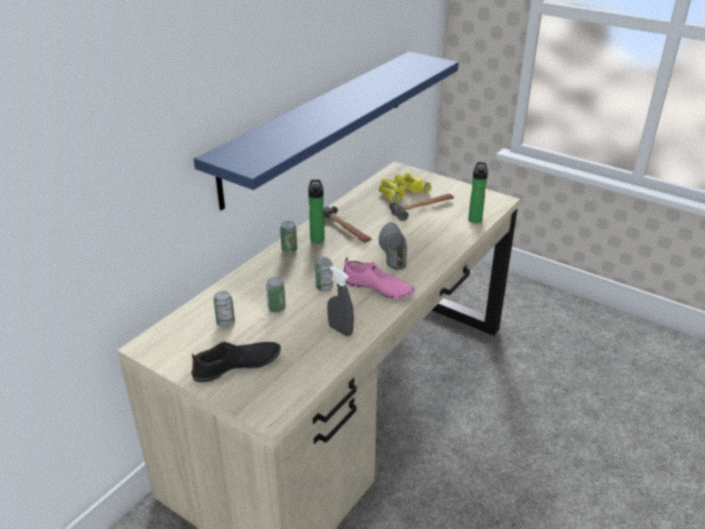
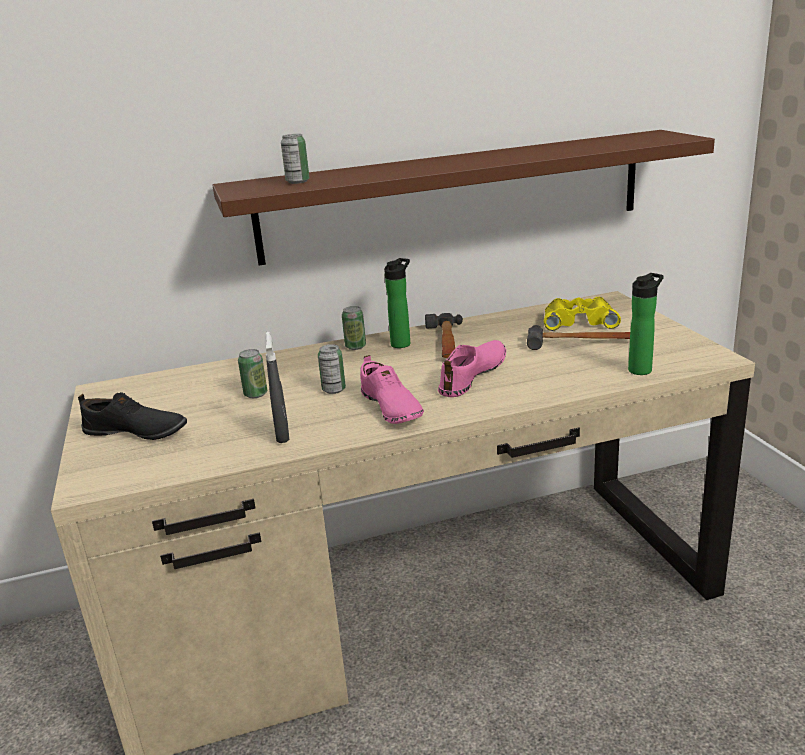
camera: 40 degrees right, 10 degrees down
blue shelf [194,52,459,210] -> brown shelf [213,130,715,266]
can [213,291,235,327] -> can moved to [281,134,310,184]
grey shoe [379,222,407,270] -> pink shoe [438,340,506,397]

